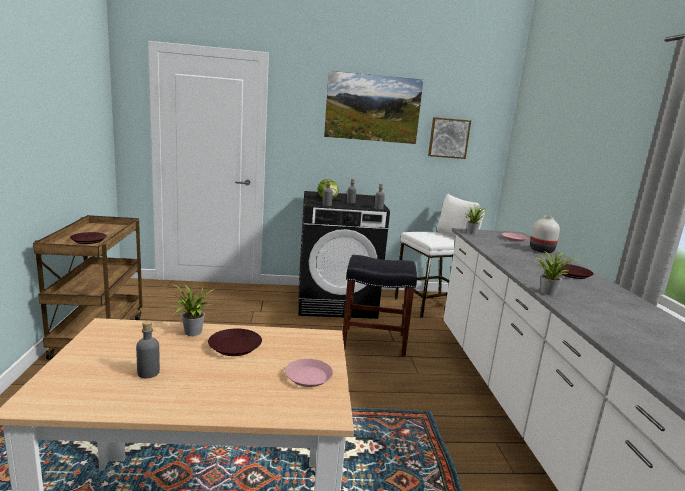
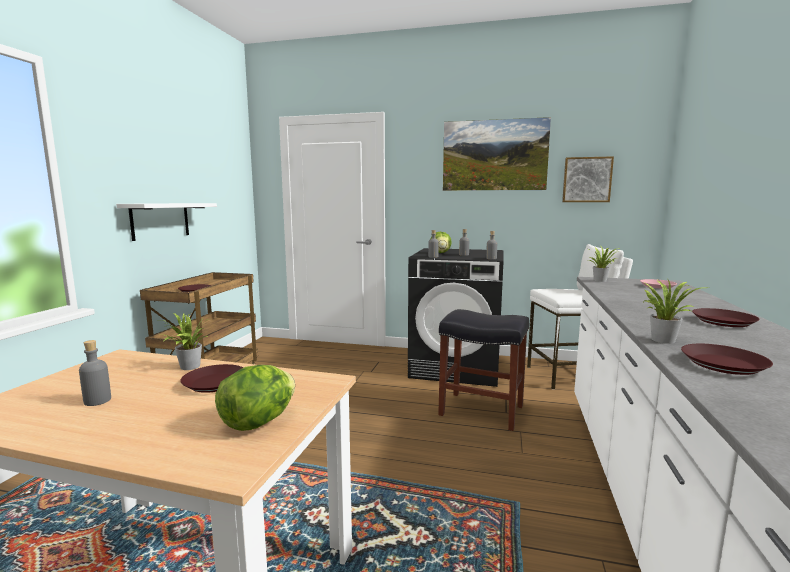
camera: 20 degrees right, 5 degrees down
pink plate [285,359,333,387] -> lettuce [215,365,295,431]
white vase [530,216,560,253] -> none
none -> white shelf [116,203,217,241]
none -> brown plate [681,344,773,375]

